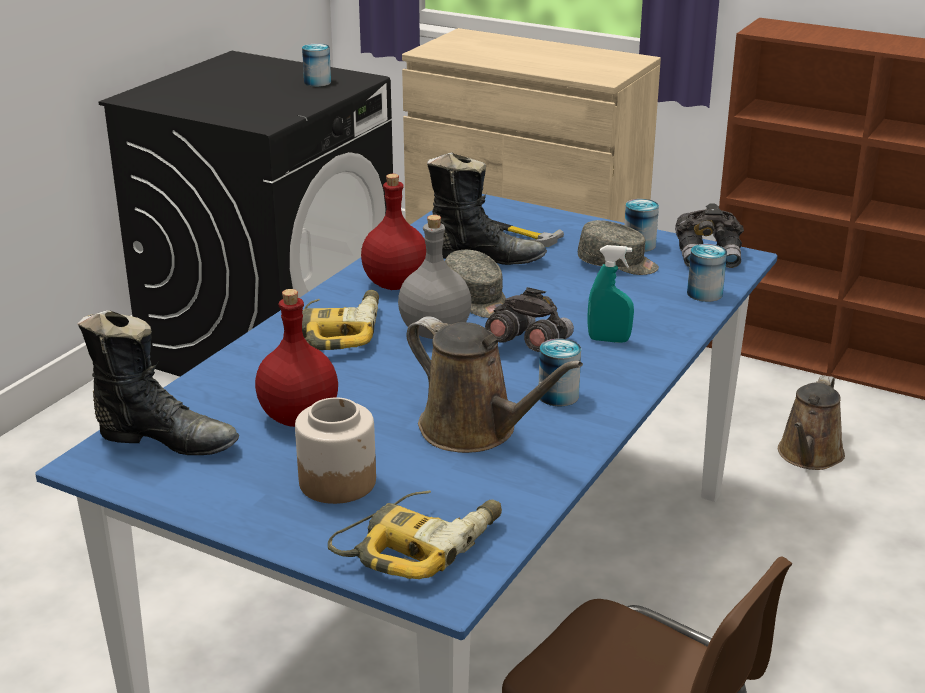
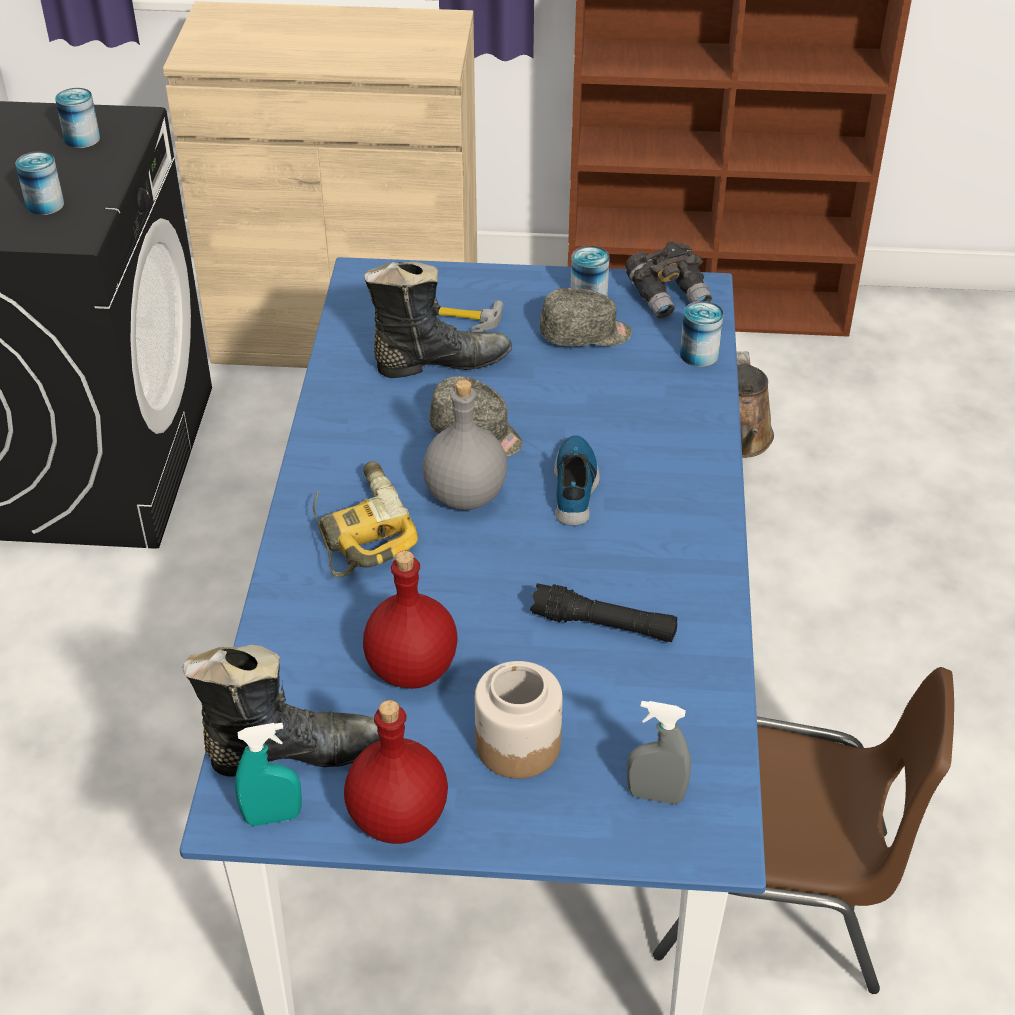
camera: 25 degrees left, 15 degrees up
power drill [328,490,502,579] -> grey spray bottle [627,701,691,804]
red bottle [361,174,426,290] -> red bottle moved to [344,700,448,844]
brown watering can [406,316,583,453] -> black flashlight [530,583,677,642]
grey binoculars [485,287,574,352] -> shoe [554,435,600,526]
can [539,339,581,406] -> can moved to [16,151,64,215]
turquoise spray bottle [587,245,634,343] -> turquoise spray bottle moved to [235,723,302,826]

